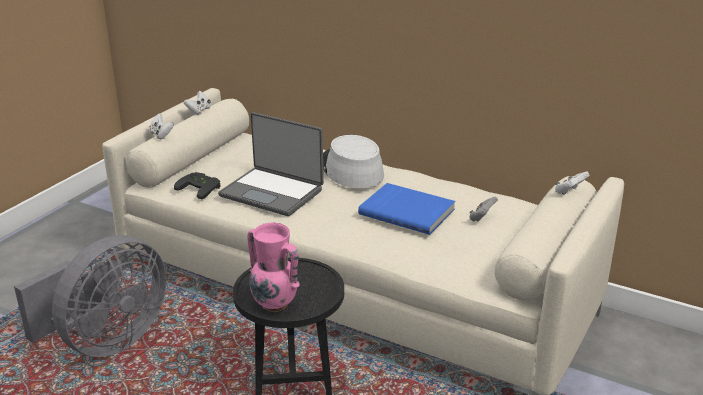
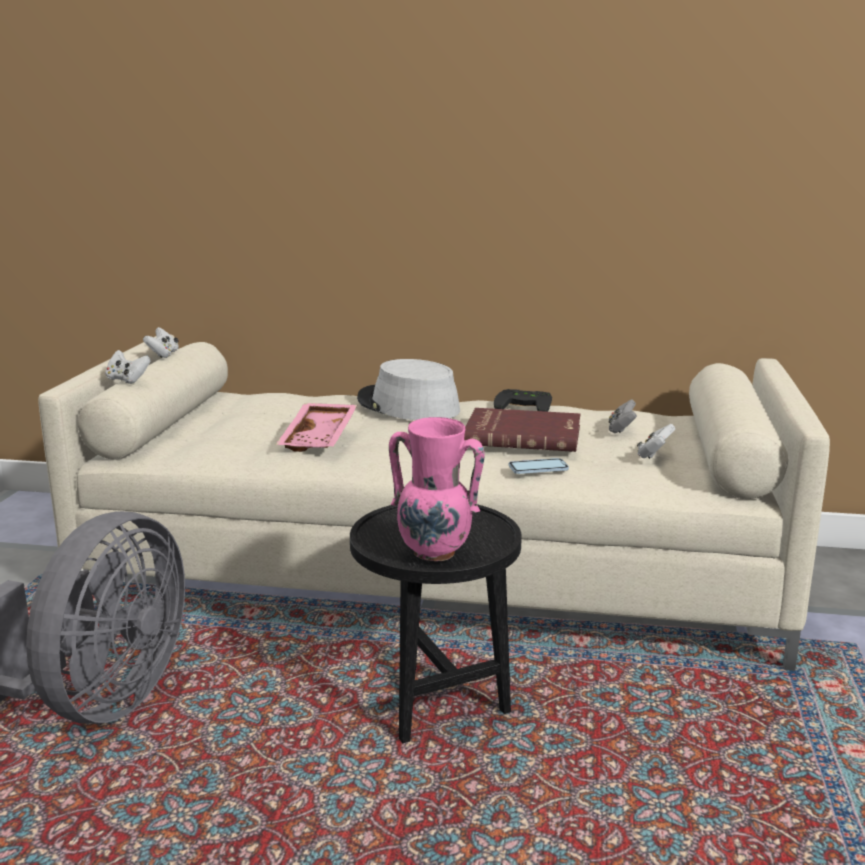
camera: 20 degrees left, 10 degrees down
black game controller [174,172,221,199] -> black game controller moved to [494,389,552,412]
laptop [218,112,324,216] -> pink tray [276,403,357,452]
blue book [358,183,456,235] -> red book [464,408,581,452]
white game controller [555,171,589,195] -> white game controller moved to [637,424,675,459]
none -> phone [509,458,569,474]

